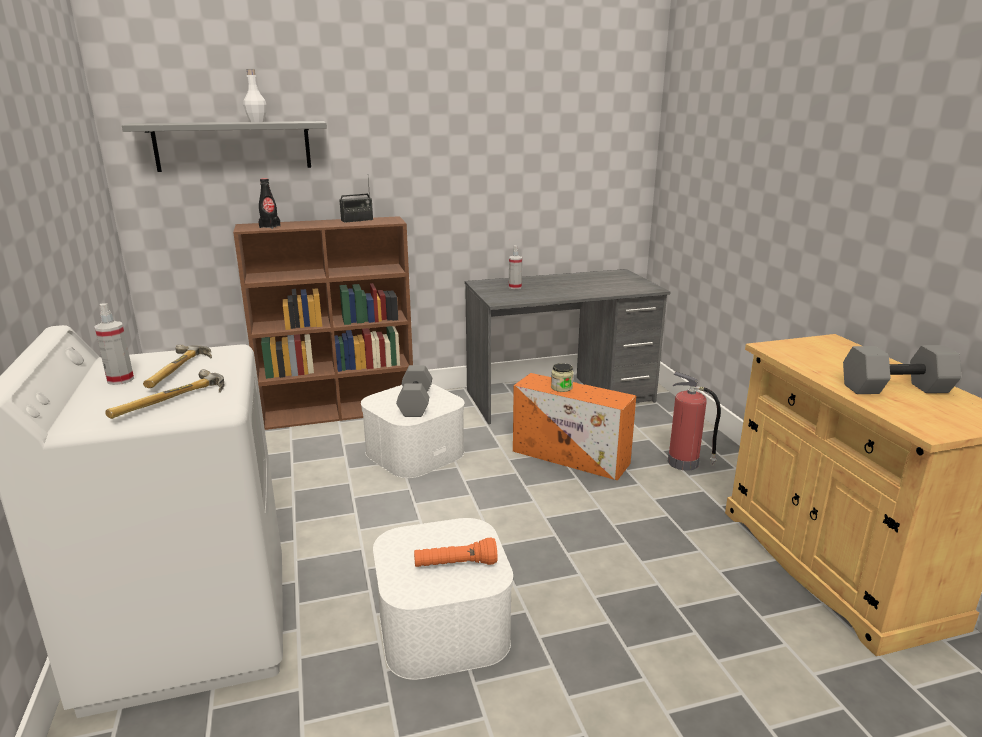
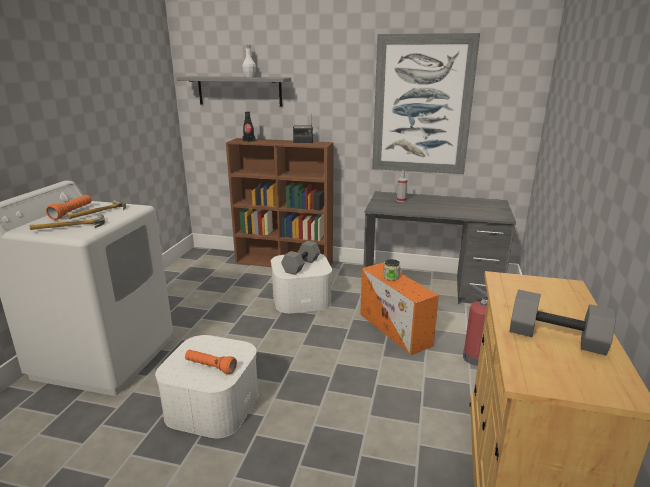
camera: 30 degrees right, 0 degrees up
spray bottle [94,303,134,385] -> orange flashlight [46,195,92,220]
none -> picture [372,33,480,174]

